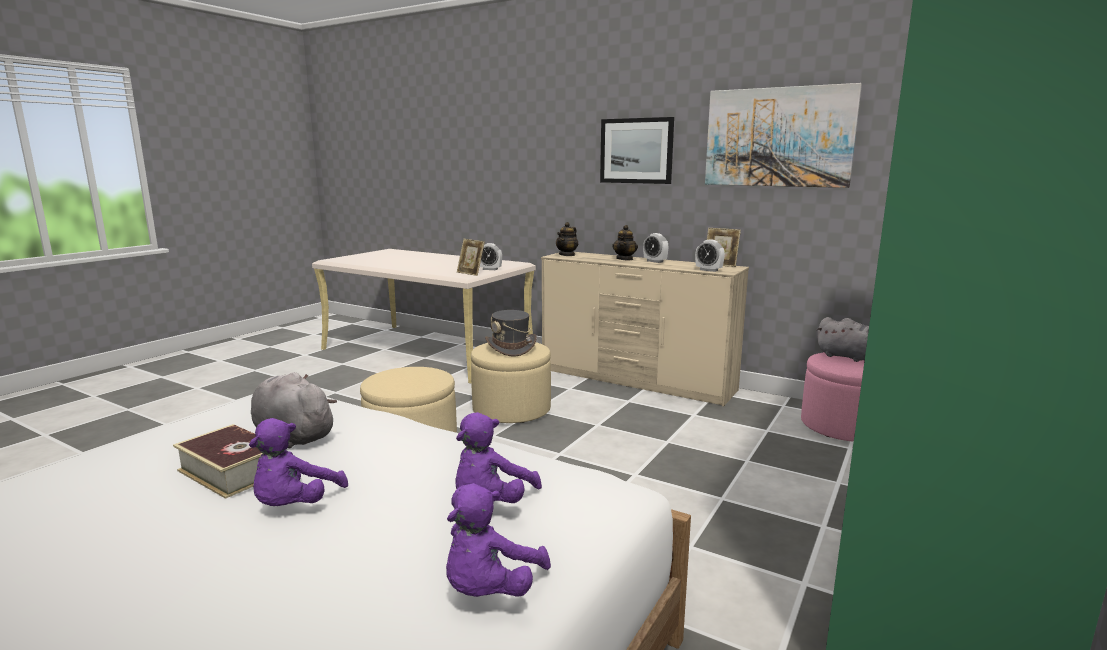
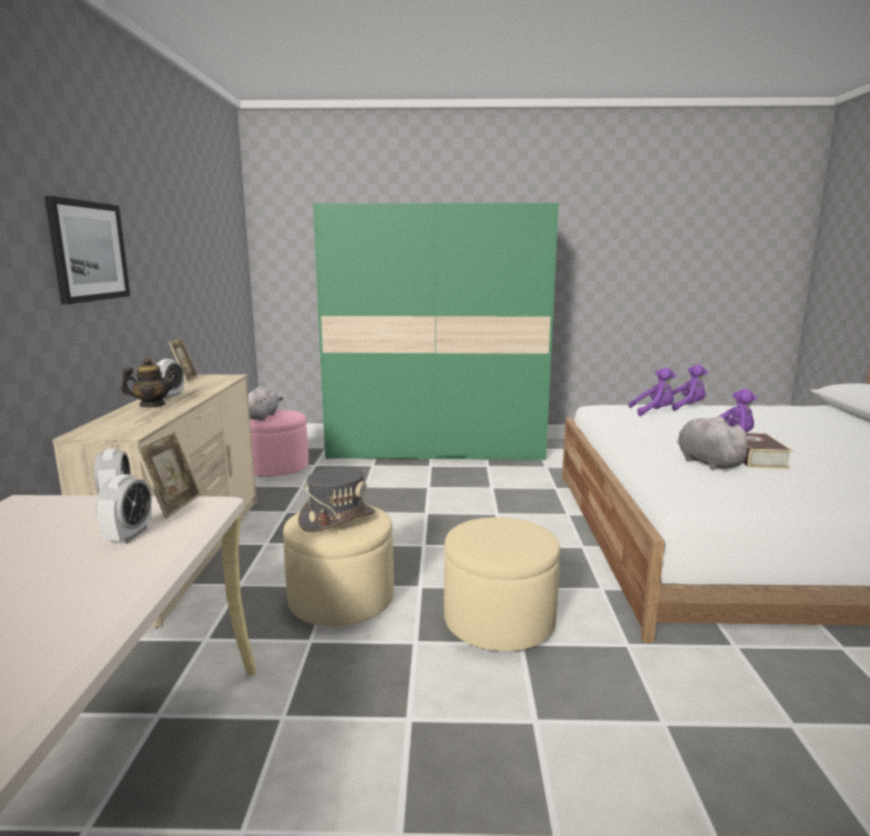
camera: 120 degrees left, 0 degrees up
grey plush toy [251,372,337,448] -> grey plush toy turned 150 degrees clockwise [677,416,754,470]
teapot [556,222,578,256] -> none
alarm clock [695,239,725,272] -> alarm clock moved to [96,474,152,544]
picture [705,83,862,188] -> none

